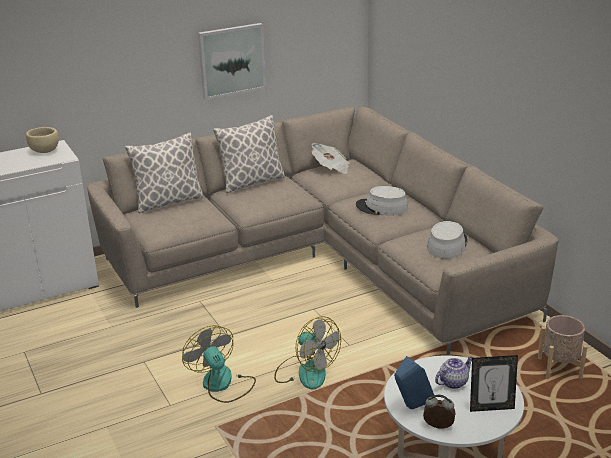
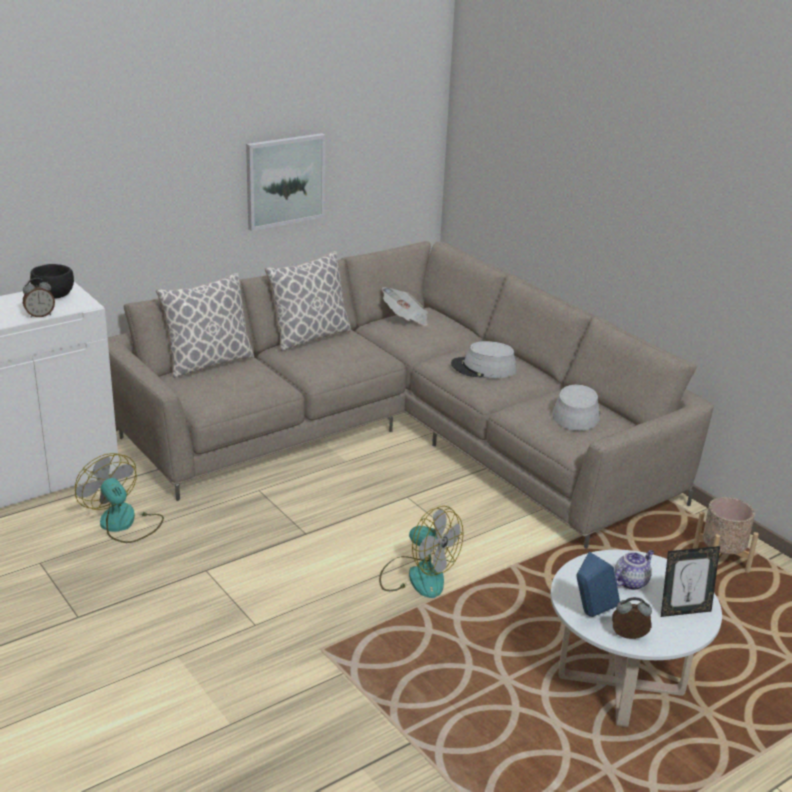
camera: 10 degrees left, 0 degrees up
beige bowl [26,127,59,153] -> black bowl [30,264,74,299]
fan [182,325,256,403] -> fan moved to [75,453,164,543]
none -> alarm clock [23,278,55,318]

